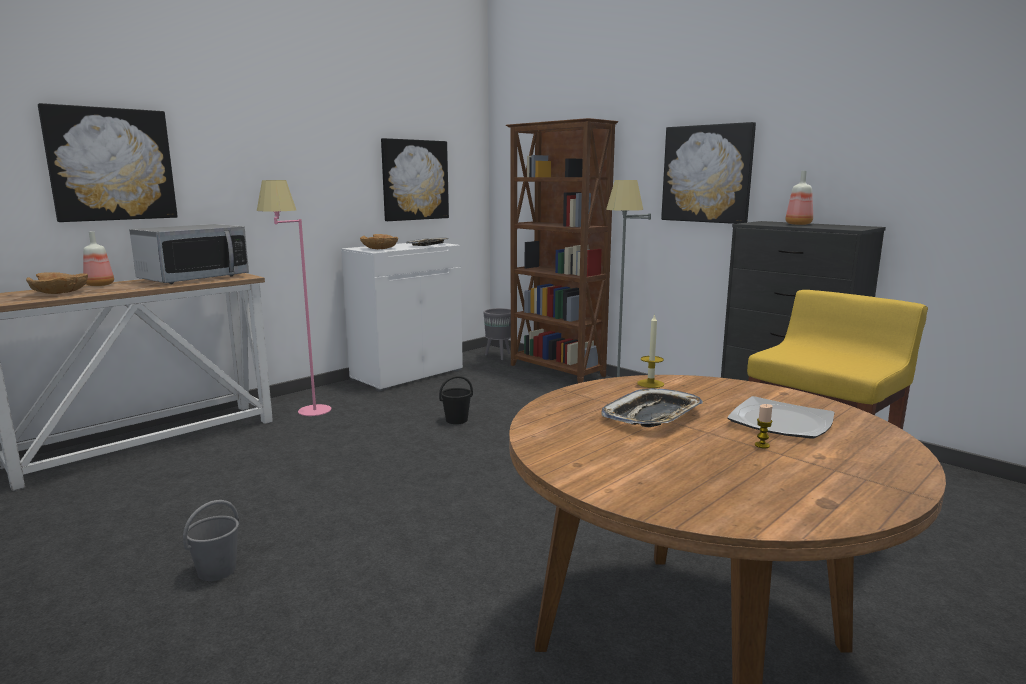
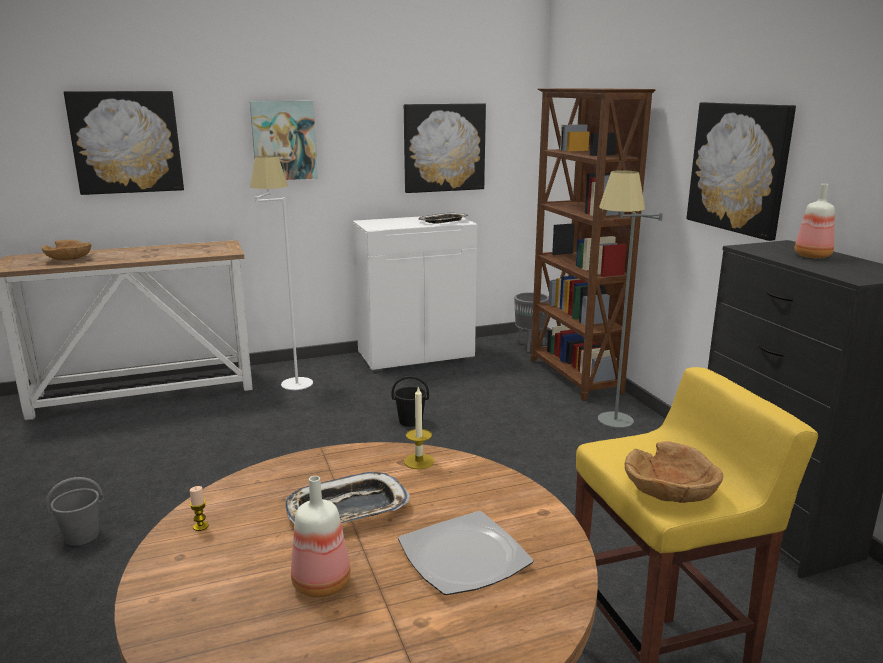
camera: 25 degrees right, 5 degrees up
bottle [83,231,114,286] -> bottle moved to [291,476,351,598]
microwave [129,224,249,284] -> none
pink floor lamp [257,180,331,416] -> white floor lamp [250,155,313,390]
brown bowl [360,234,398,249] -> brown bowl moved to [625,441,723,503]
candle [755,404,773,448] -> candle moved to [190,486,208,531]
none -> picture [250,101,318,180]

